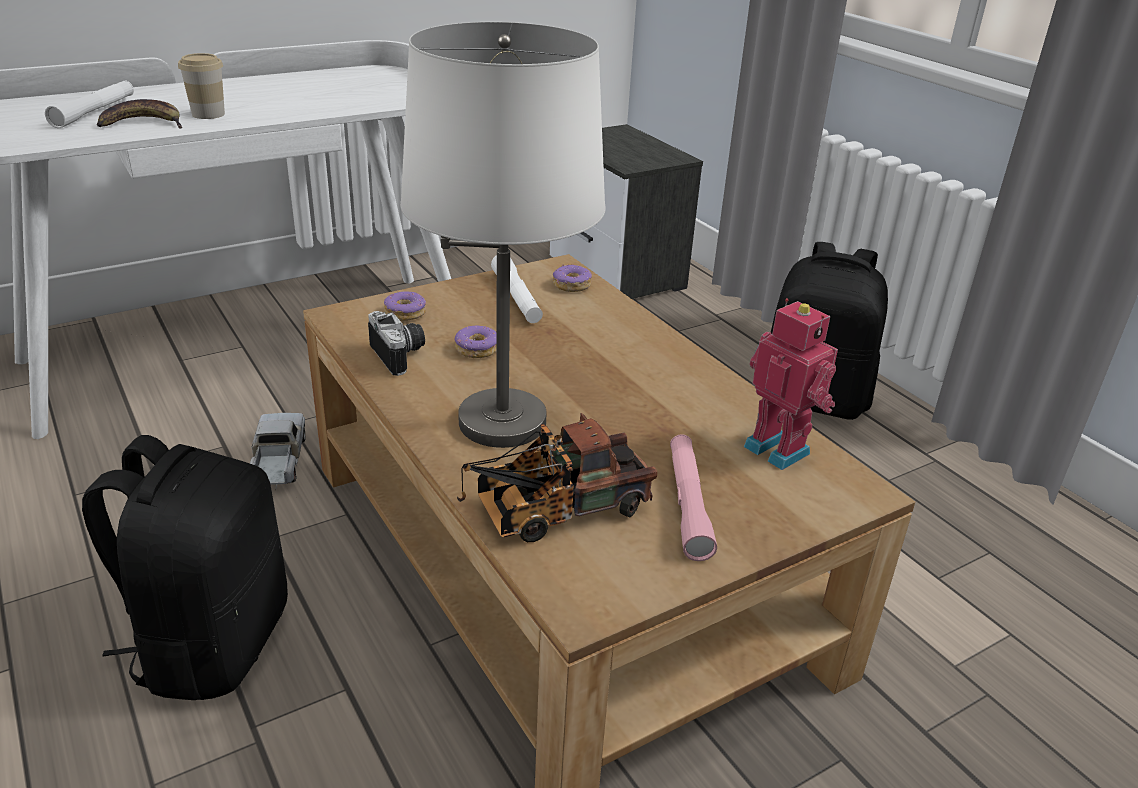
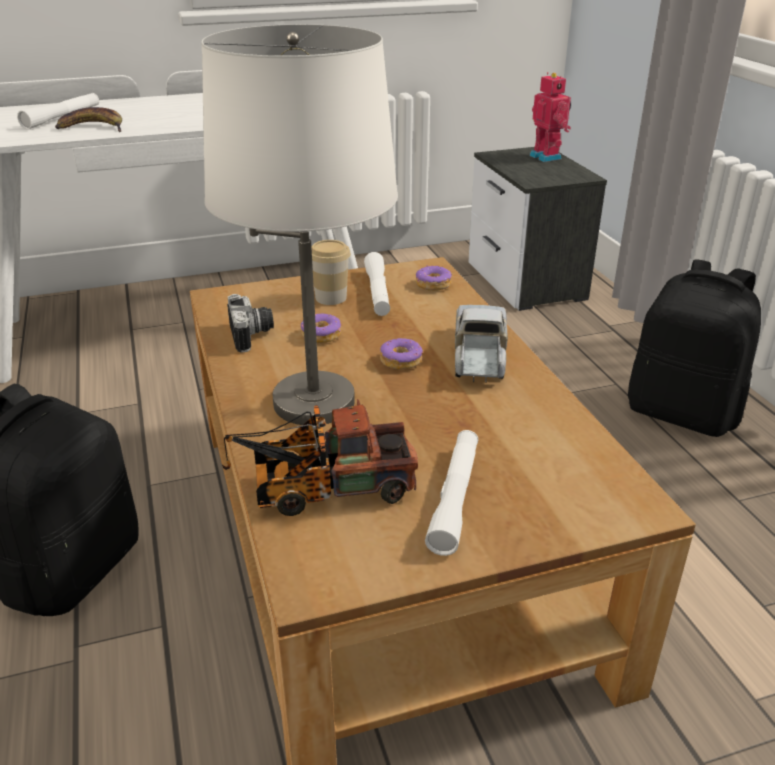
camera: 15 degrees right, 0 degrees up
cup [178,53,225,119] -> cup moved to [311,240,351,305]
toy truck [250,413,305,489] -> toy truck moved to [455,305,508,383]
donut [384,291,426,321] -> donut moved to [380,338,423,370]
pink flashlight [670,434,717,561] -> white flashlight [425,430,478,556]
toy robot [744,298,838,470] -> toy robot moved to [529,72,571,162]

